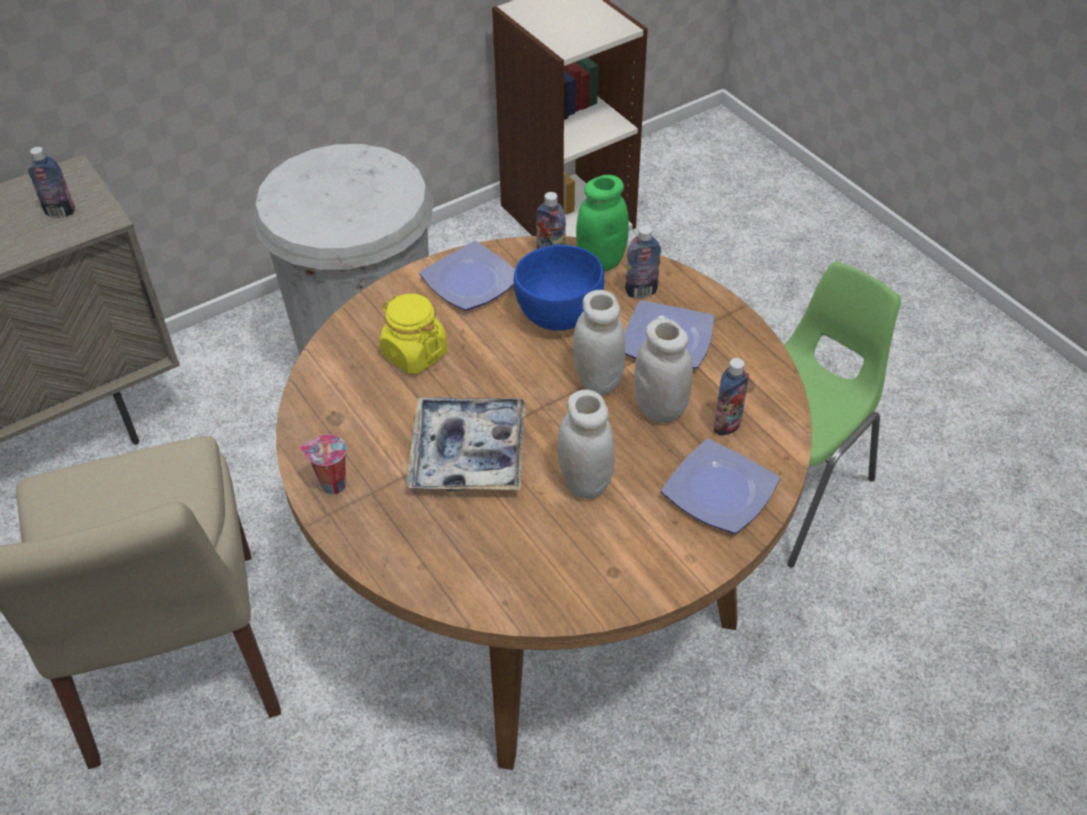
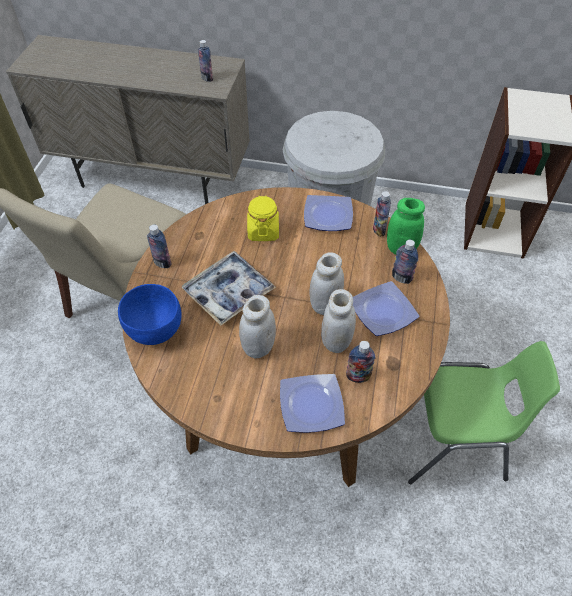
camera: 45 degrees right, 5 degrees up
cup [300,434,346,495] -> bottle [147,225,172,268]
blue bowl [514,245,604,331] -> blue bowl moved to [118,284,182,345]

